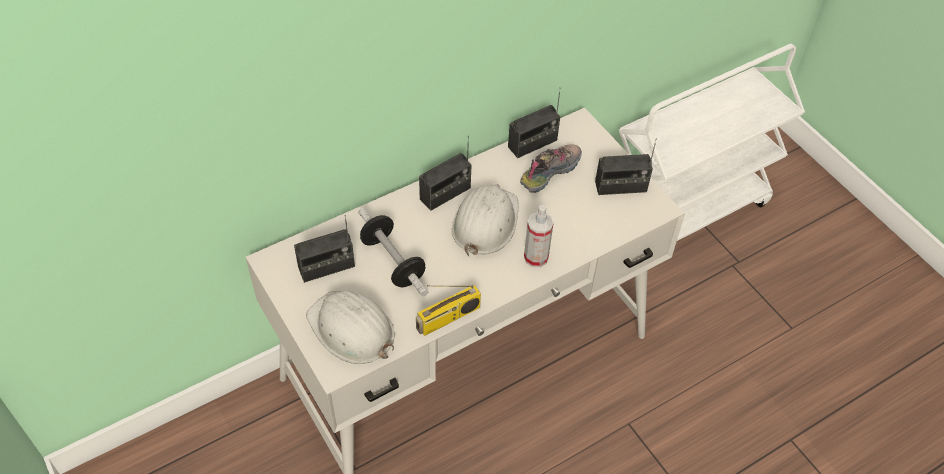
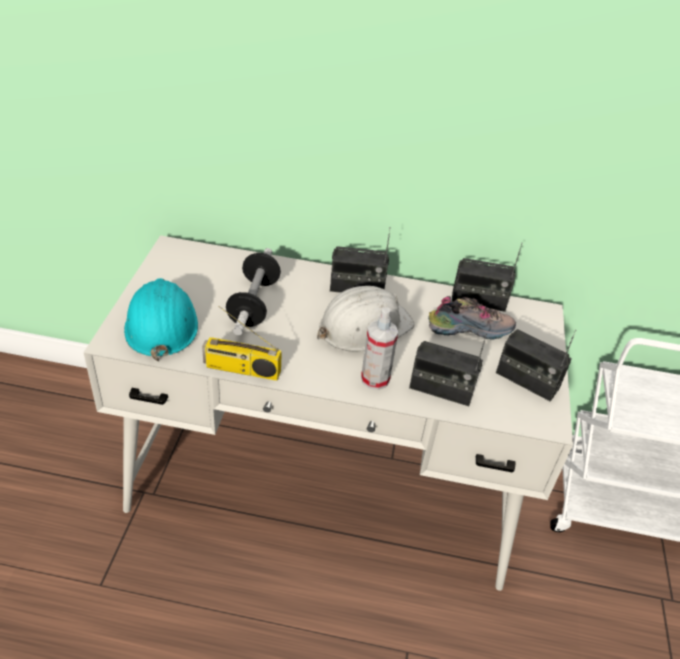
camera: 40 degrees right, 10 degrees down
radio [294,215,355,283] -> radio moved to [409,334,487,406]
white hard hat [306,291,395,364] -> turquoise hard hat [124,278,198,361]

